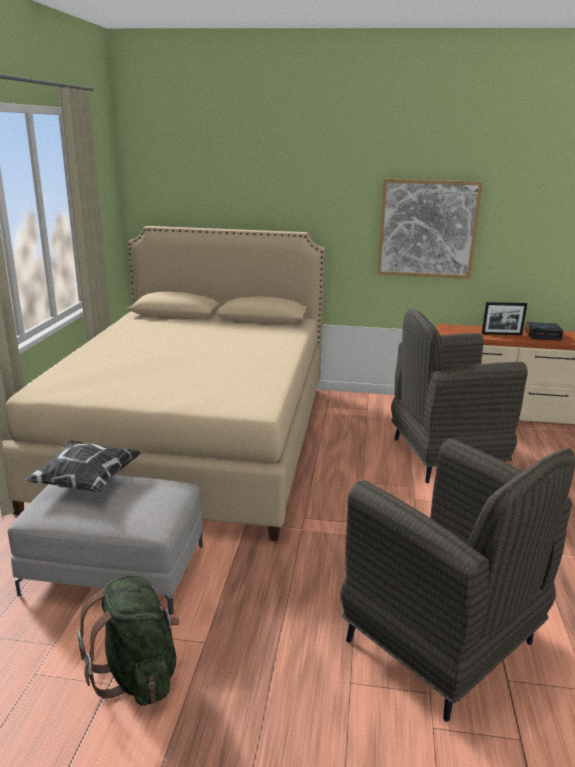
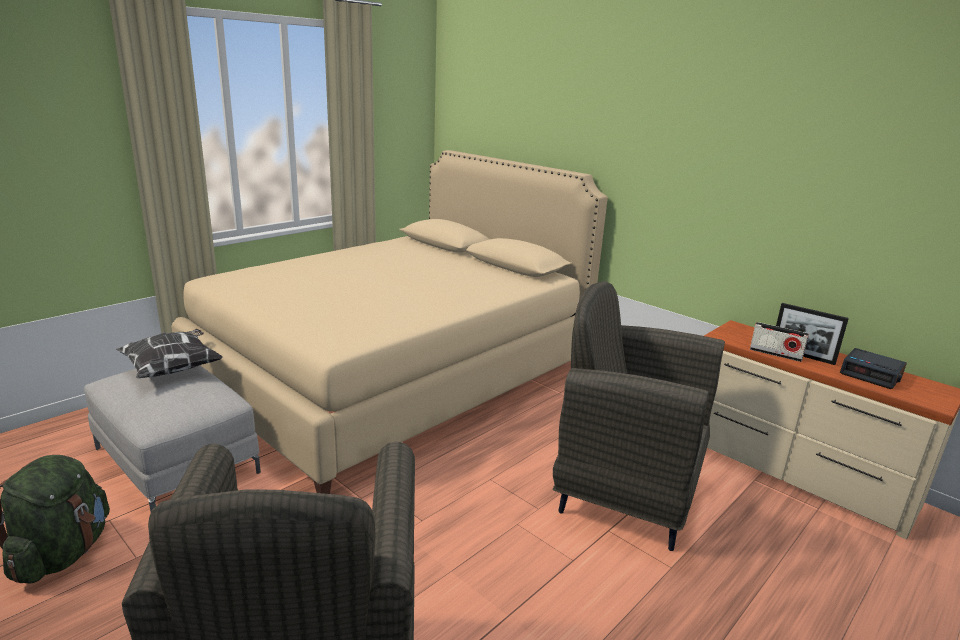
camera: 35 degrees right, 0 degrees up
picture [377,178,483,279] -> none
none -> radio [750,322,809,362]

